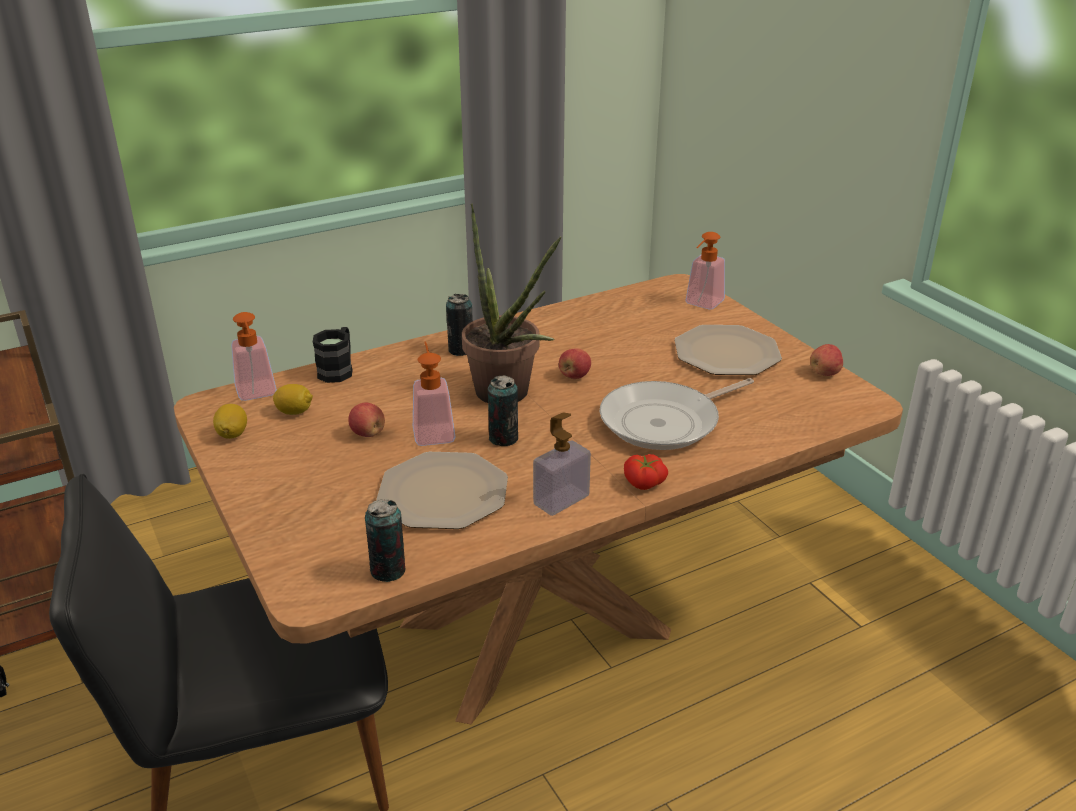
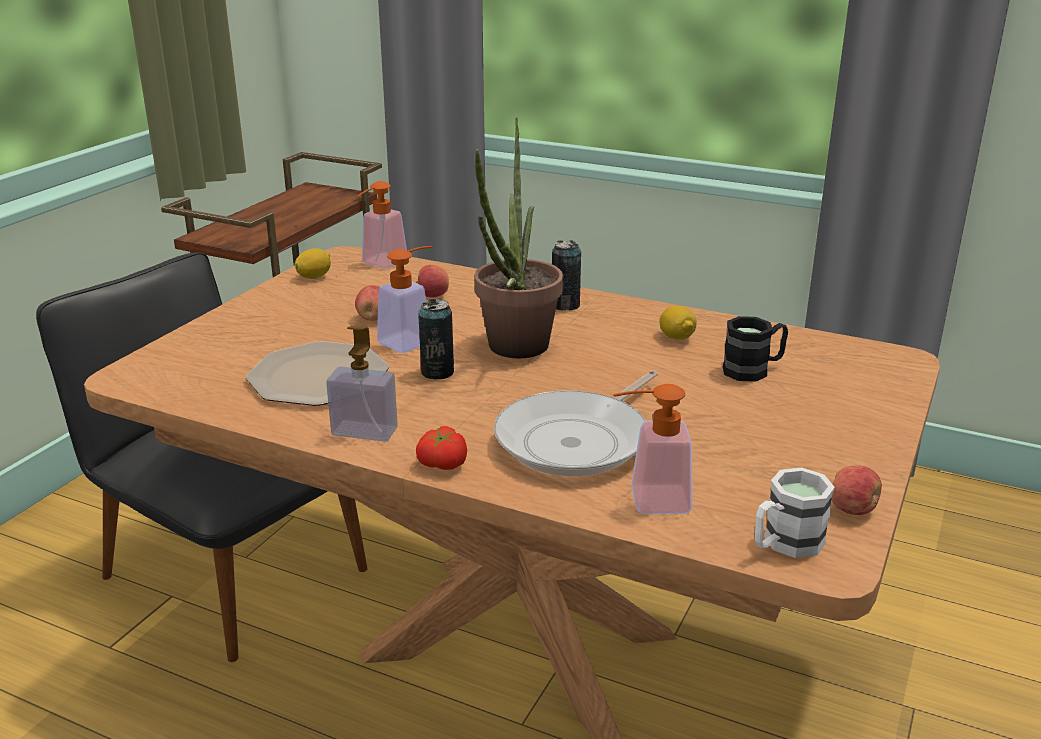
camera: 55 degrees right, 5 degrees down
lemon [273,384,313,415] -> lemon moved to [659,306,697,340]
black mug [313,327,353,383] -> black mug moved to [723,316,788,382]
can [365,499,406,582] -> none
apple [559,348,591,379] -> apple moved to [416,265,449,298]
frying pan [600,378,754,450] -> frying pan turned 75 degrees counterclockwise [494,370,658,477]
plate [674,325,782,375] -> none
soap dispenser [685,232,725,309] -> soap dispenser moved to [613,384,693,514]
none -> white mug [755,468,835,558]

